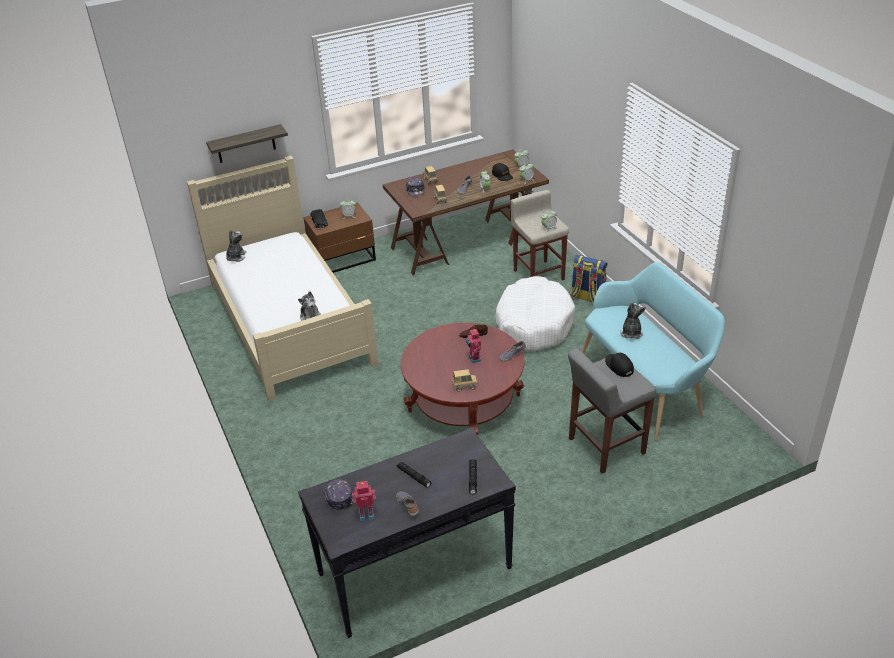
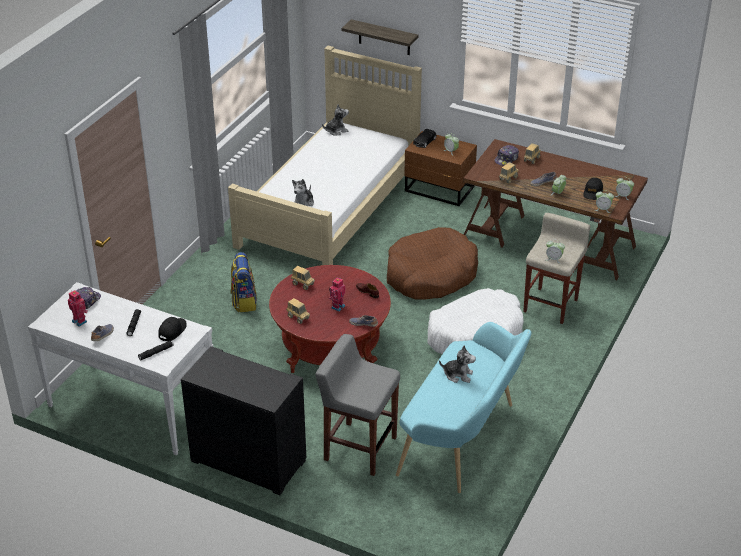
camera: 50 degrees right, 0 degrees up
black console table [298,427,516,638] -> white console table [28,282,213,455]
backpack [571,255,607,303] -> backpack moved to [231,252,257,312]
black cap [605,353,634,377] -> black cap moved to [158,317,187,341]
plush toy [620,302,646,339] -> plush toy turned 45 degrees clockwise [439,346,476,383]
none -> black dresser [181,346,306,495]
none -> toy truck [291,266,315,290]
none -> brown dog bed [387,227,478,300]

